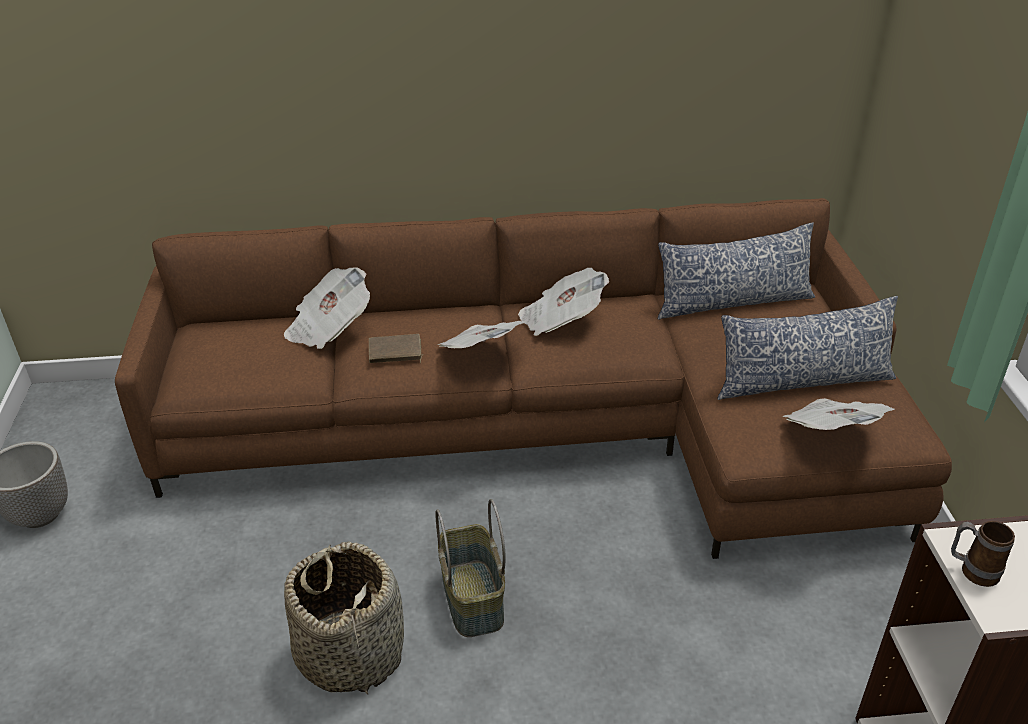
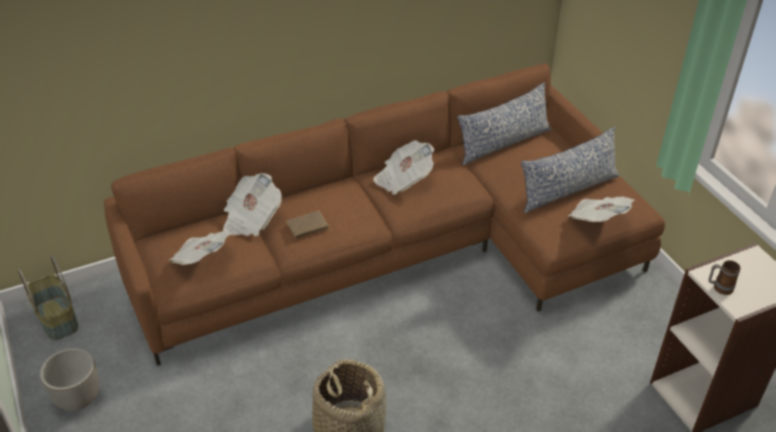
camera: 20 degrees left, 5 degrees up
basket [435,499,506,637] -> basket moved to [18,256,78,340]
newspaper [437,321,525,348] -> newspaper moved to [168,231,231,265]

